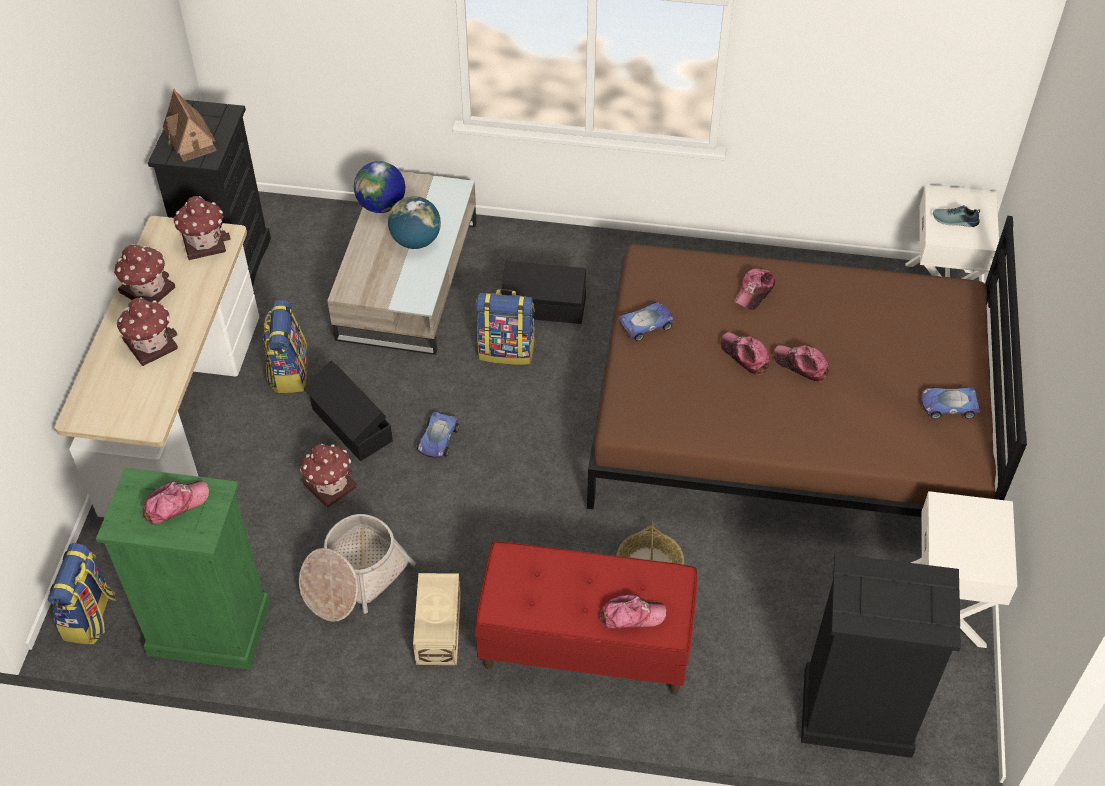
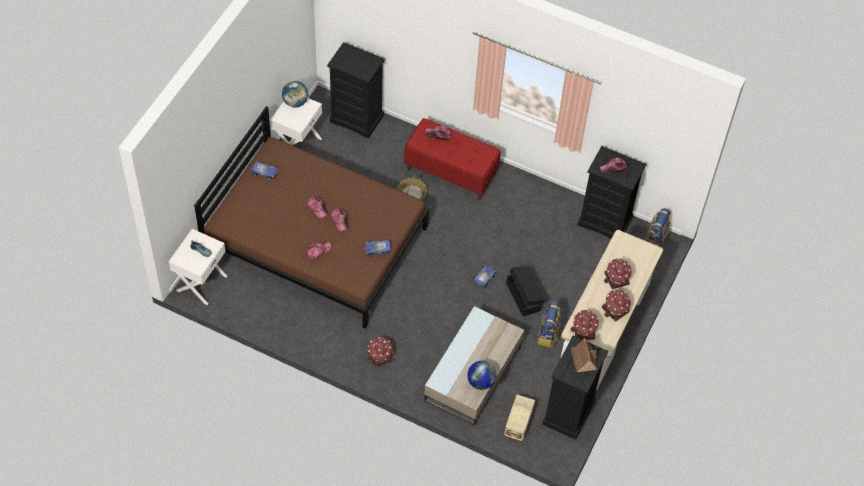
camera: 165 degrees left, 5 degrees up
green dresser [96,467,270,670] -> black dresser [578,146,646,239]
basket [299,514,416,622] -> none
toy house [300,444,357,508] -> toy house moved to [367,337,393,367]
globe [388,196,441,249] -> globe moved to [282,81,308,107]
beige storage box [413,573,461,665] -> beige storage box moved to [504,395,535,441]
backpack [476,289,535,365] -> none
black storage box [501,261,586,324] -> none

